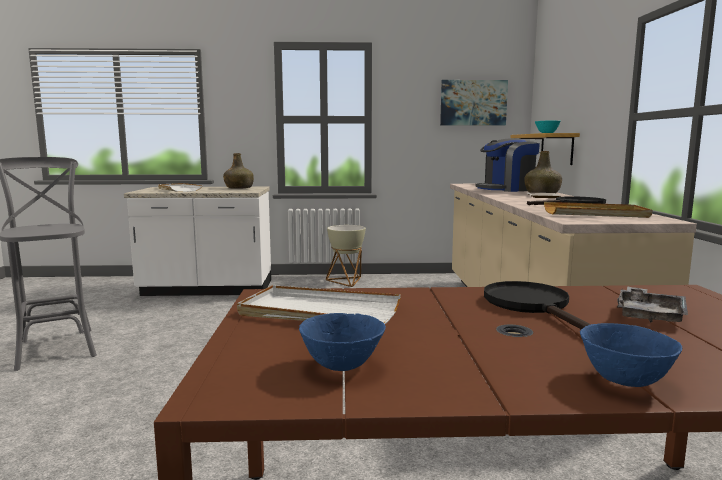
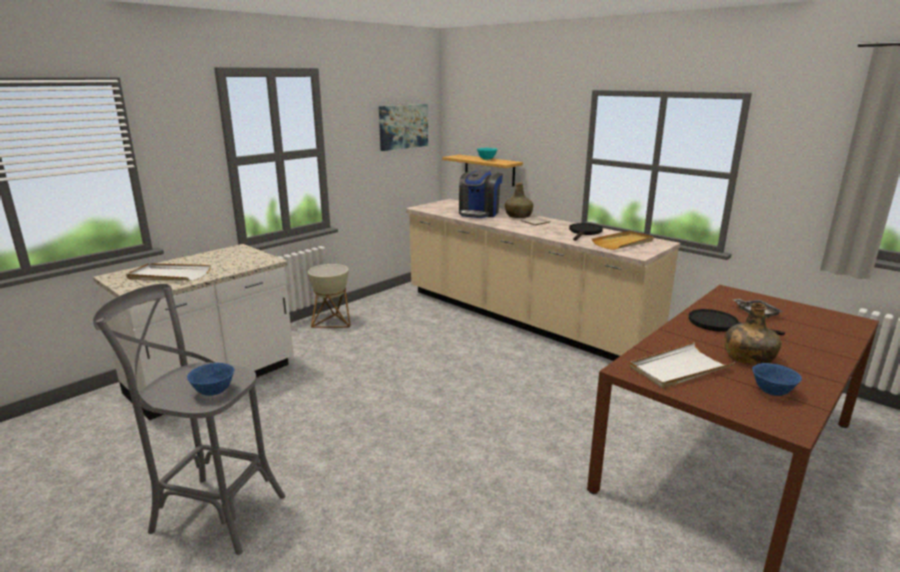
camera: 45 degrees left, 10 degrees up
green bottle [223,153,254,189] -> green bottle moved to [724,303,781,365]
blue bowl [580,323,682,387] -> blue bowl moved to [187,363,234,396]

